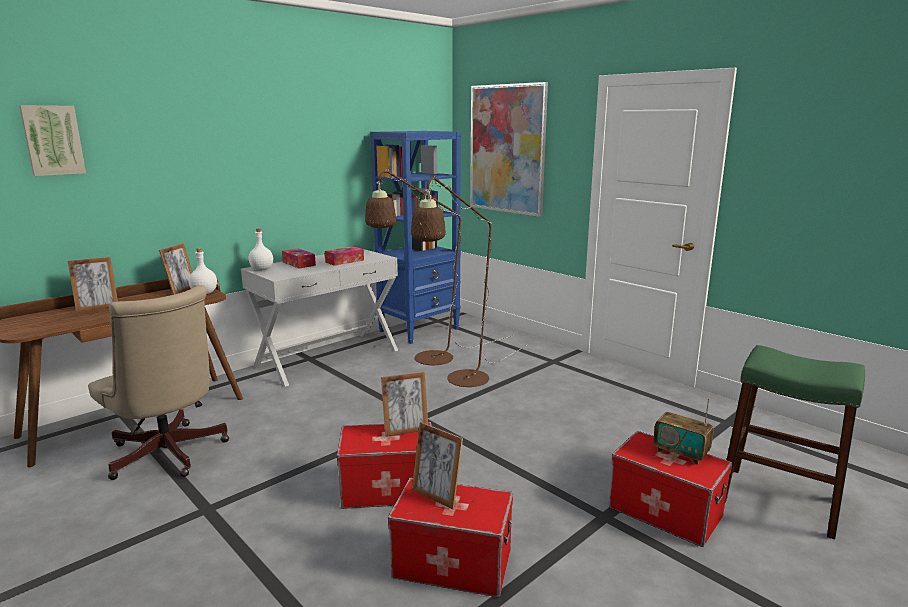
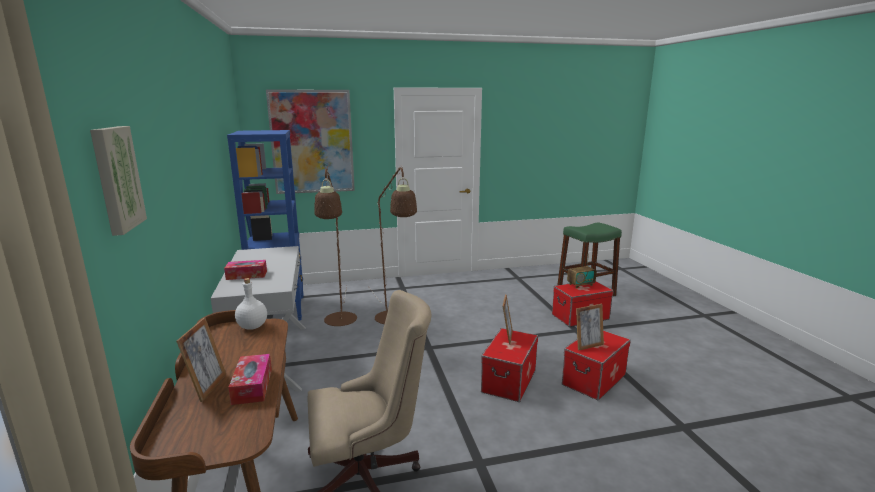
camera: 60 degrees left, 0 degrees up
picture frame [159,243,193,295] -> none
white bottle [249,228,273,270] -> none
tissue box [325,246,364,266] -> tissue box moved to [228,354,272,405]

